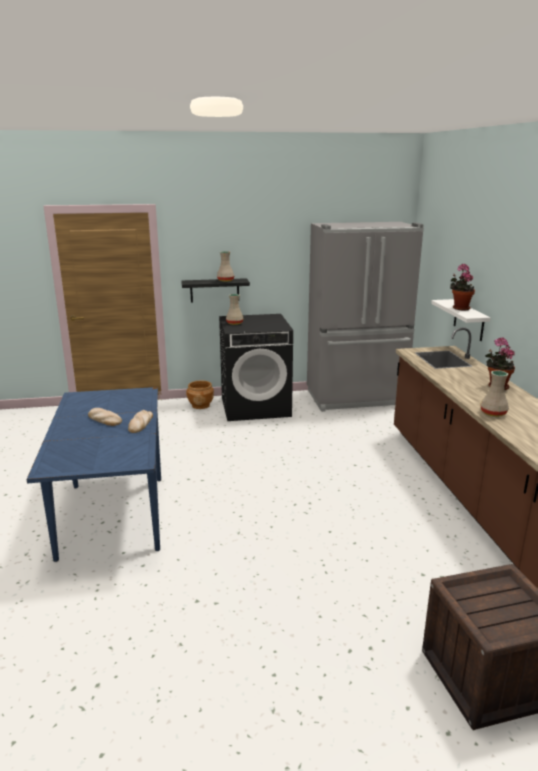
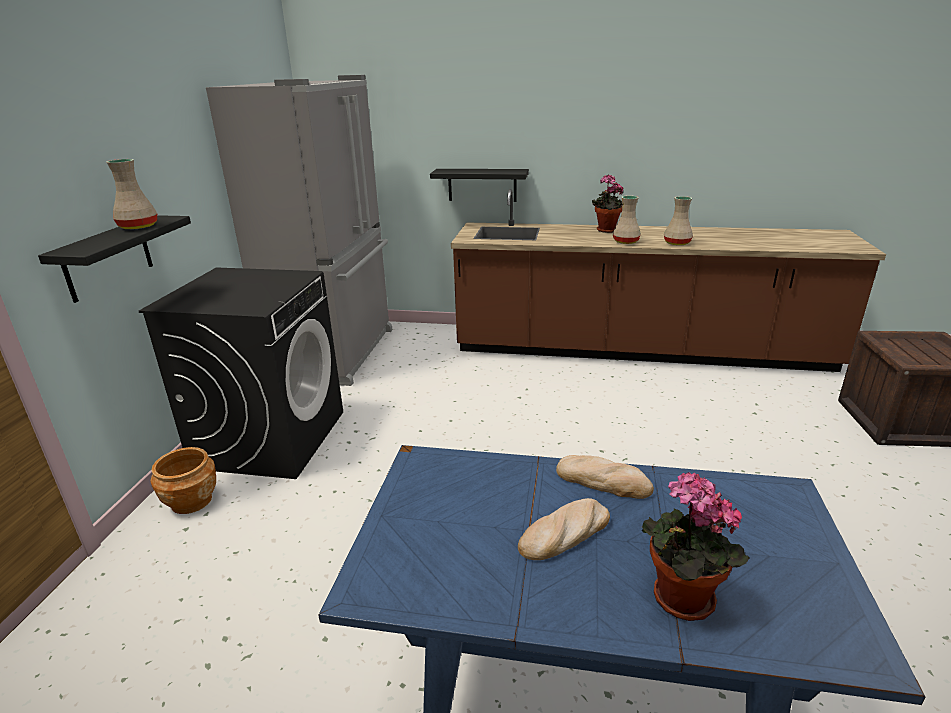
camera: 70 degrees left, 5 degrees up
beige vase [226,294,244,325] -> beige vase moved to [613,196,641,244]
white shelf [431,299,491,341] -> black shelf [430,169,529,202]
potted plant [450,264,475,311] -> potted plant moved to [641,472,750,621]

